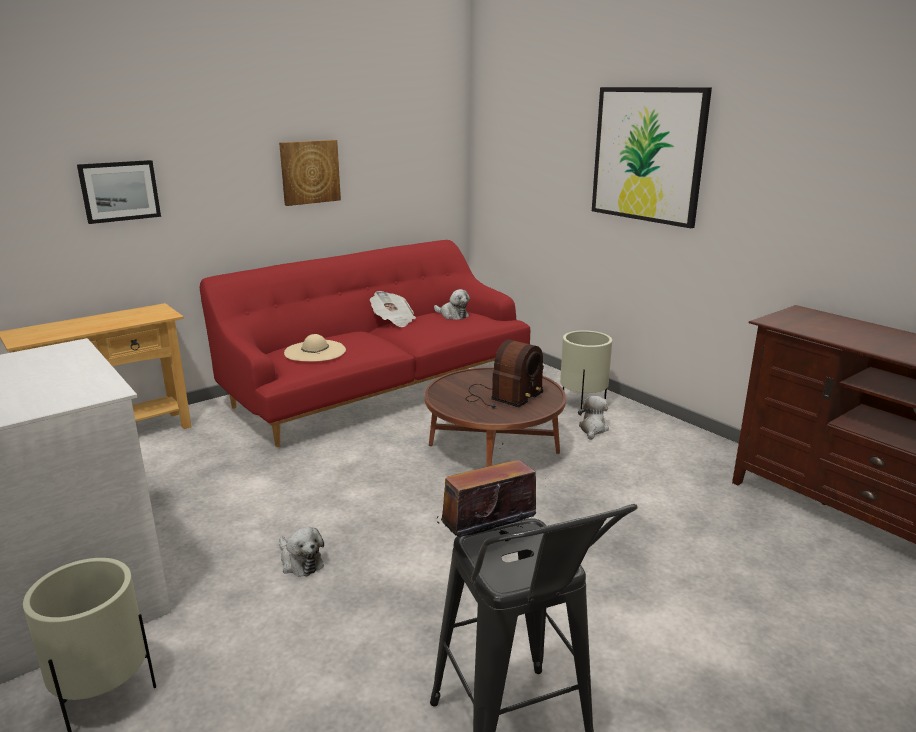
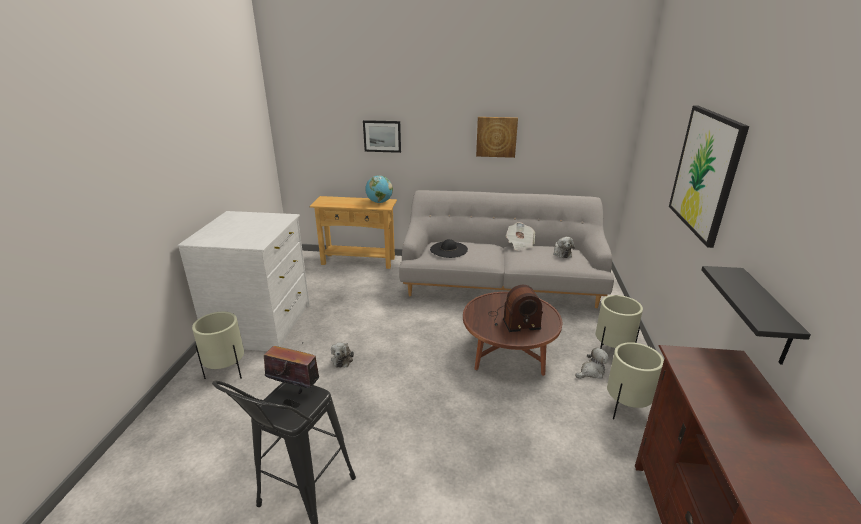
camera: 45 degrees right, 5 degrees up
red sofa [200,240,530,447] -> grey sofa [399,190,614,308]
beige hat [284,334,346,361] -> black hat [430,239,468,258]
none -> globe [365,175,393,203]
none -> beige planter [607,342,664,419]
none -> black shelf [701,266,811,365]

